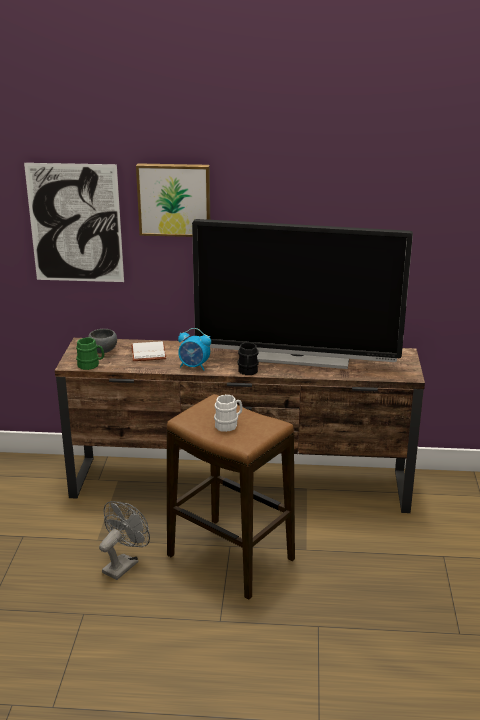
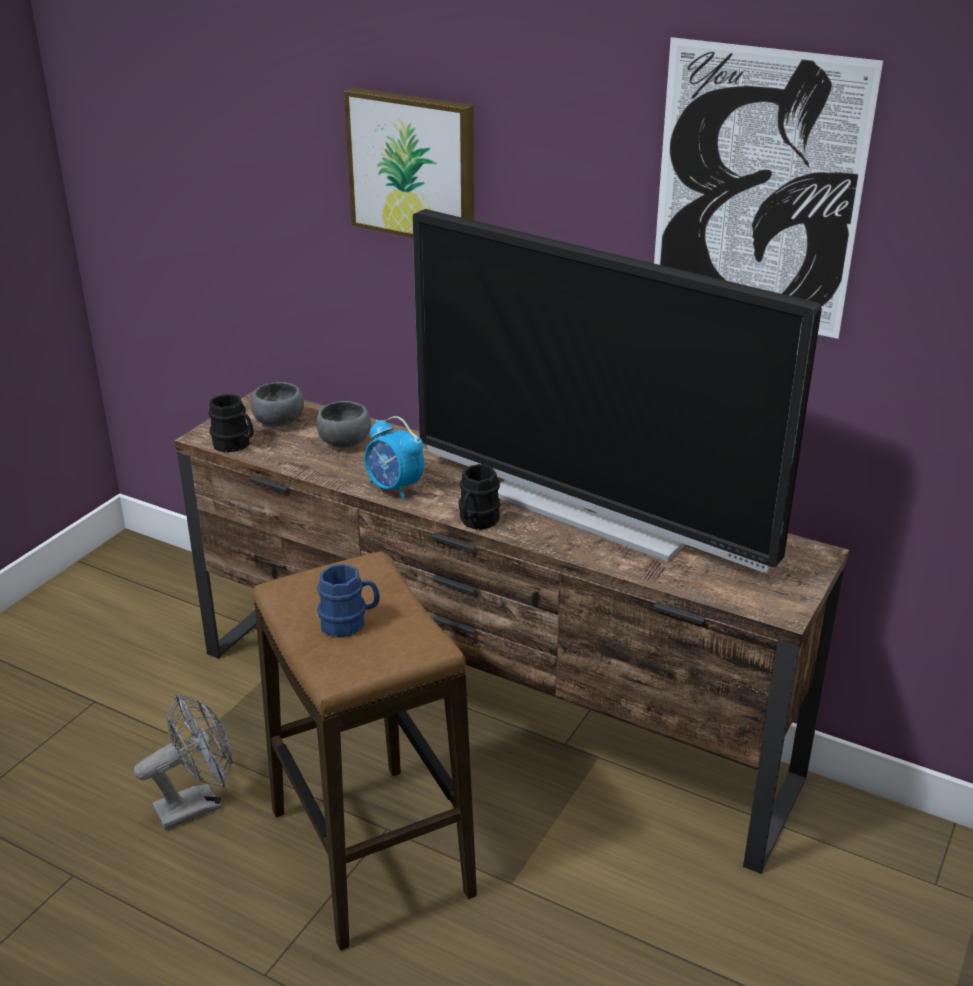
camera: 25 degrees right, 5 degrees up
picture [24,163,124,282] -> picture moved to [654,37,883,339]
green mug [76,338,104,370] -> black mug [209,394,253,452]
white book [131,341,166,361] -> grey bowl [317,401,371,448]
white mug [214,395,243,432] -> blue mug [317,564,380,637]

